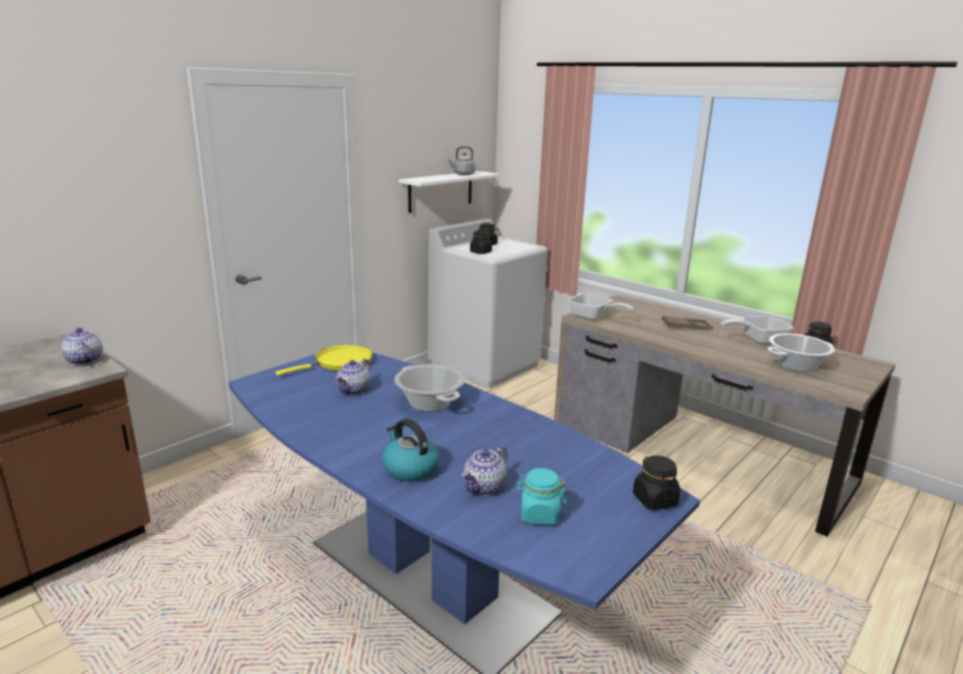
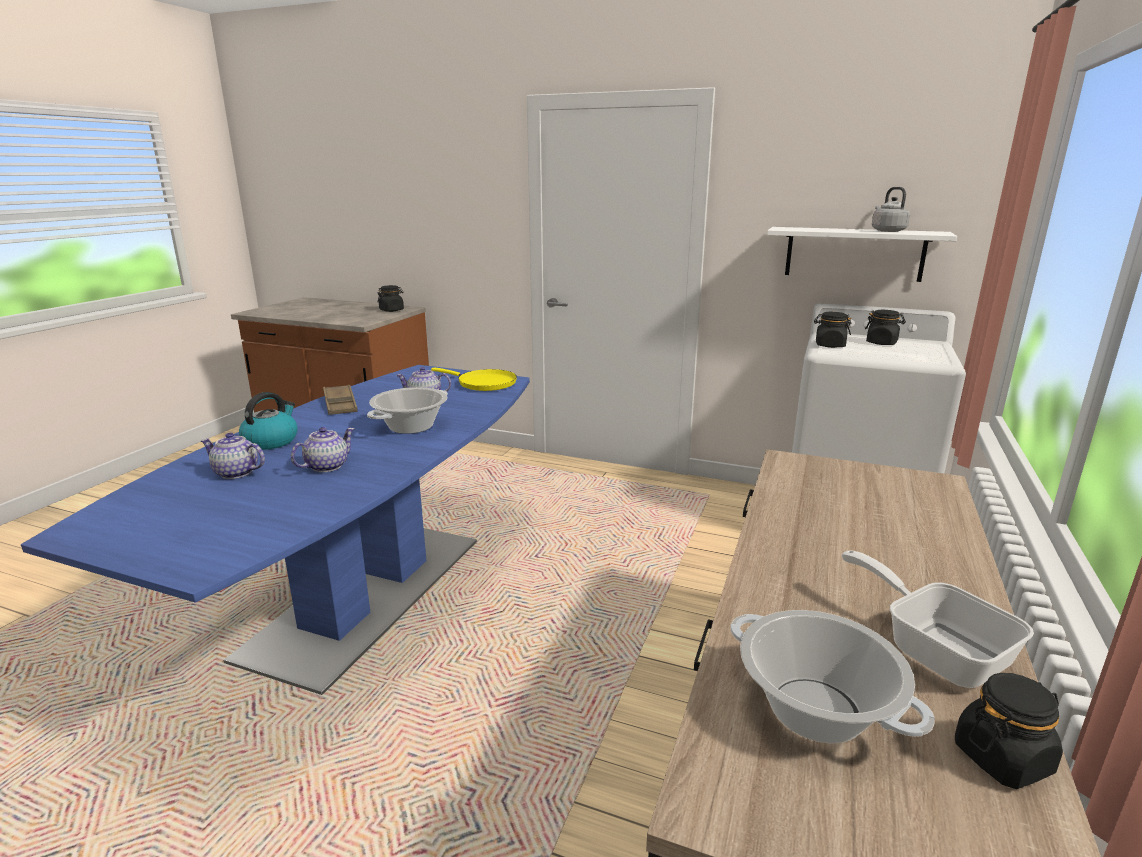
camera: 70 degrees right, 0 degrees up
teapot [61,328,103,365] -> teapot moved to [291,427,354,472]
turquoise jar [516,468,566,525] -> none
frying pan [569,293,634,320] -> none
black jar [633,455,680,510] -> black jar moved to [378,285,404,312]
brown tray [662,316,713,330] -> brown tray moved to [323,385,358,415]

